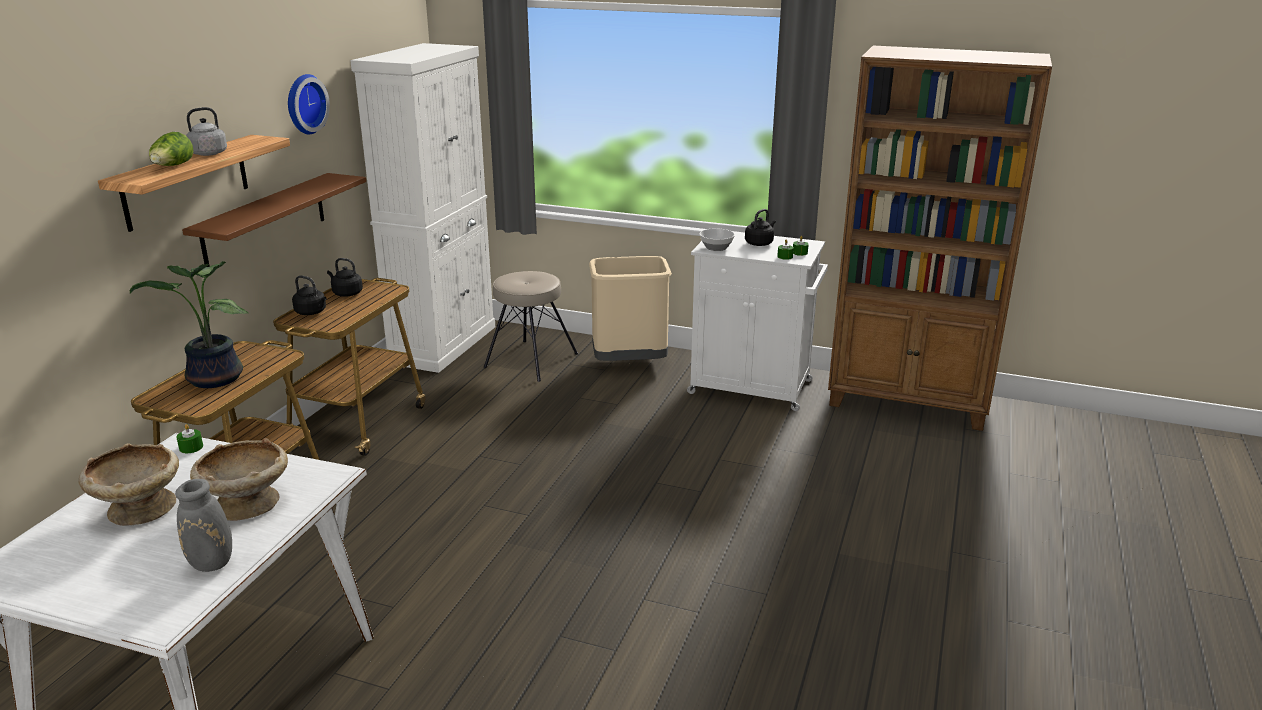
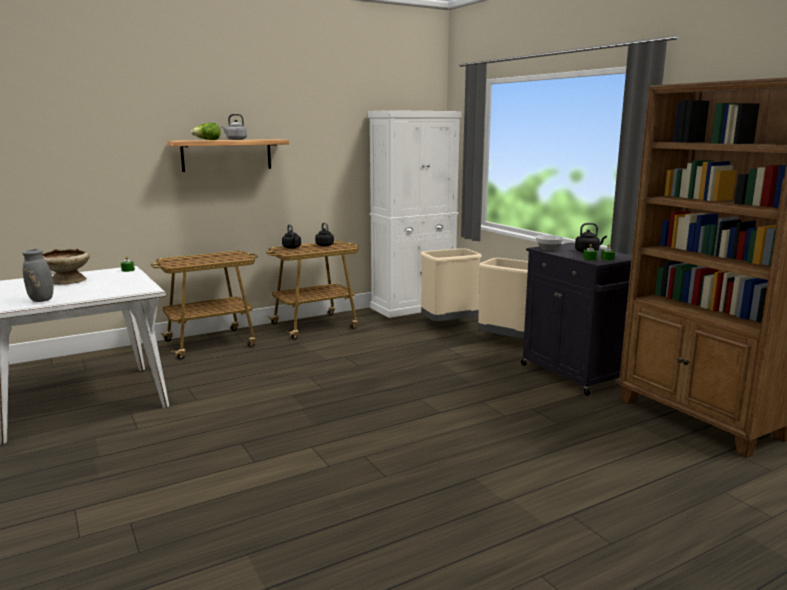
camera: 40 degrees right, 10 degrees down
potted plant [130,261,249,388] -> none
brown shelf [182,173,366,267] -> none
beige bowl [190,438,288,521] -> none
wall clock [288,74,330,134] -> none
beige stool [484,271,578,382] -> beige trash can [420,248,482,321]
white cabinet [687,231,828,411] -> black cabinet [521,242,632,396]

